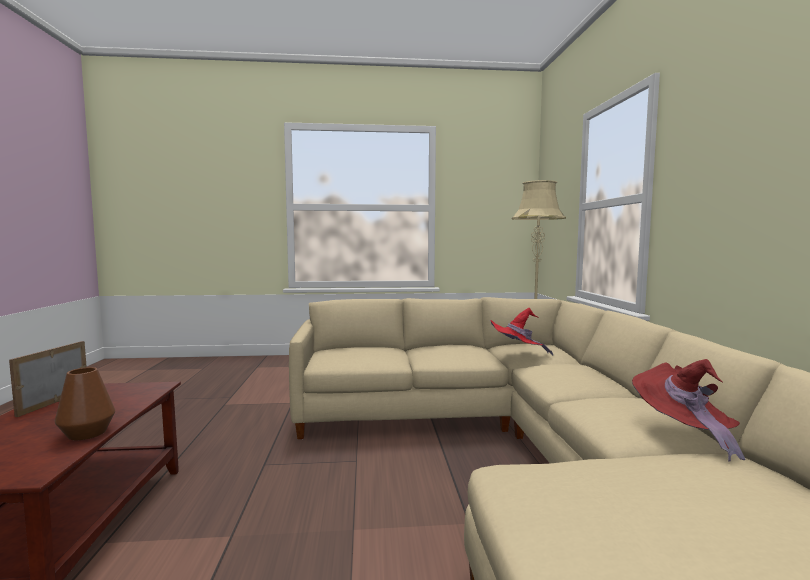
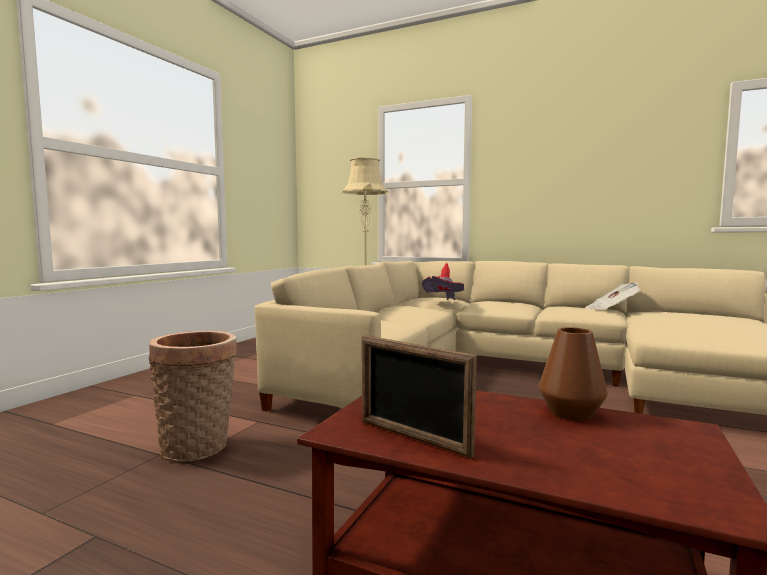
camera: 60 degrees left, 0 degrees up
red hat [632,359,745,462] -> newspaper [585,282,640,310]
none -> basket [149,331,237,462]

